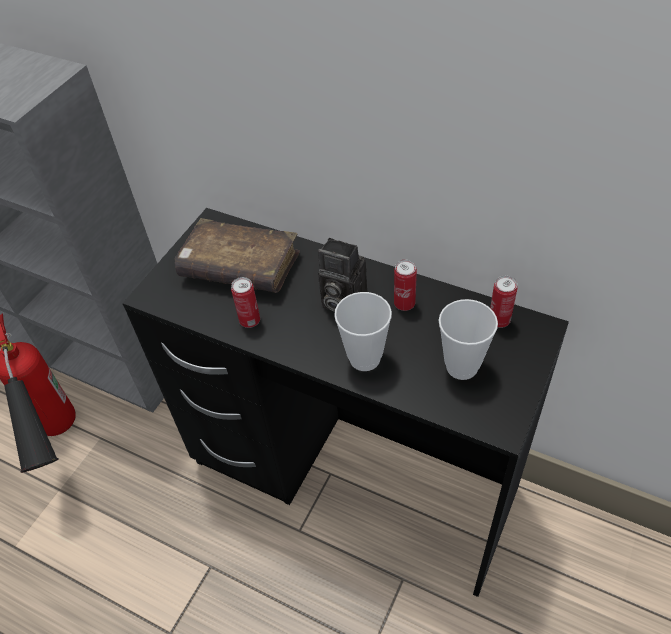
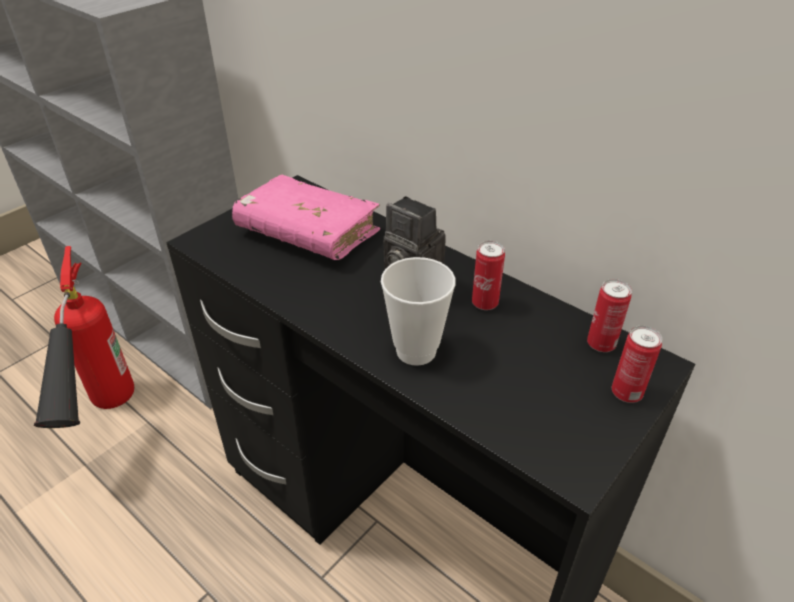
camera: 10 degrees right, 10 degrees down
brown book [175,218,300,293] -> pink book [232,175,380,260]
can [231,277,260,328] -> can moved to [612,326,662,403]
cup [439,299,498,380] -> none

